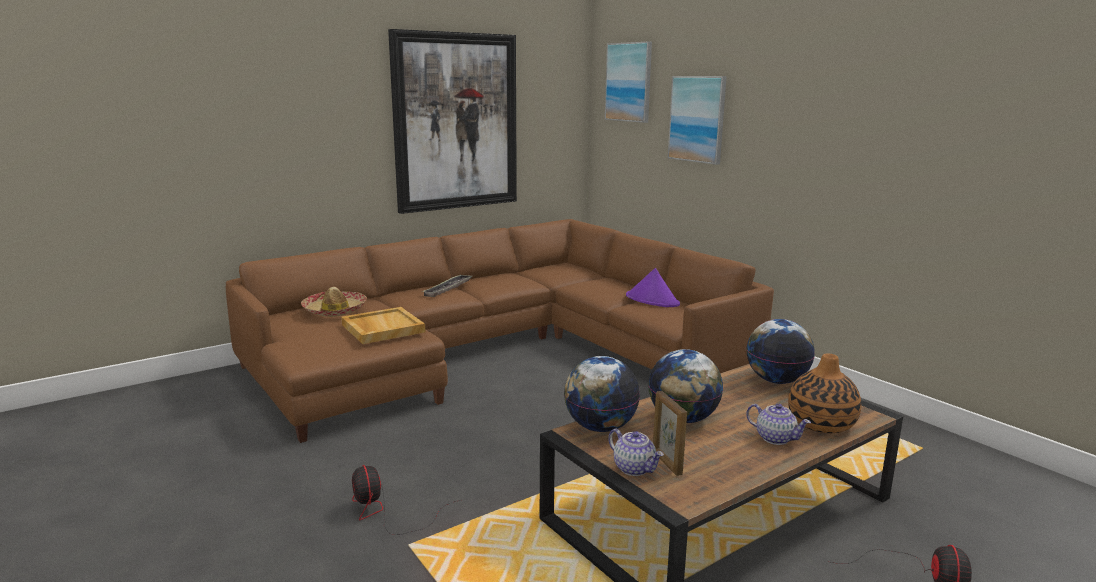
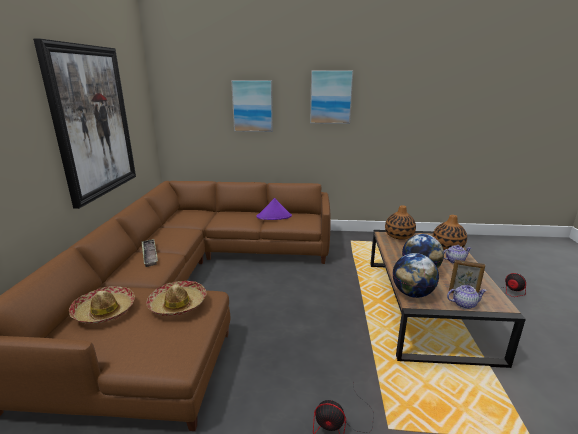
camera: 50 degrees left, 5 degrees up
beige tray [341,307,425,344] -> hat [146,281,207,316]
picture [605,42,652,123] -> picture moved to [310,70,353,124]
globe [747,319,815,384] -> vase [385,205,416,240]

